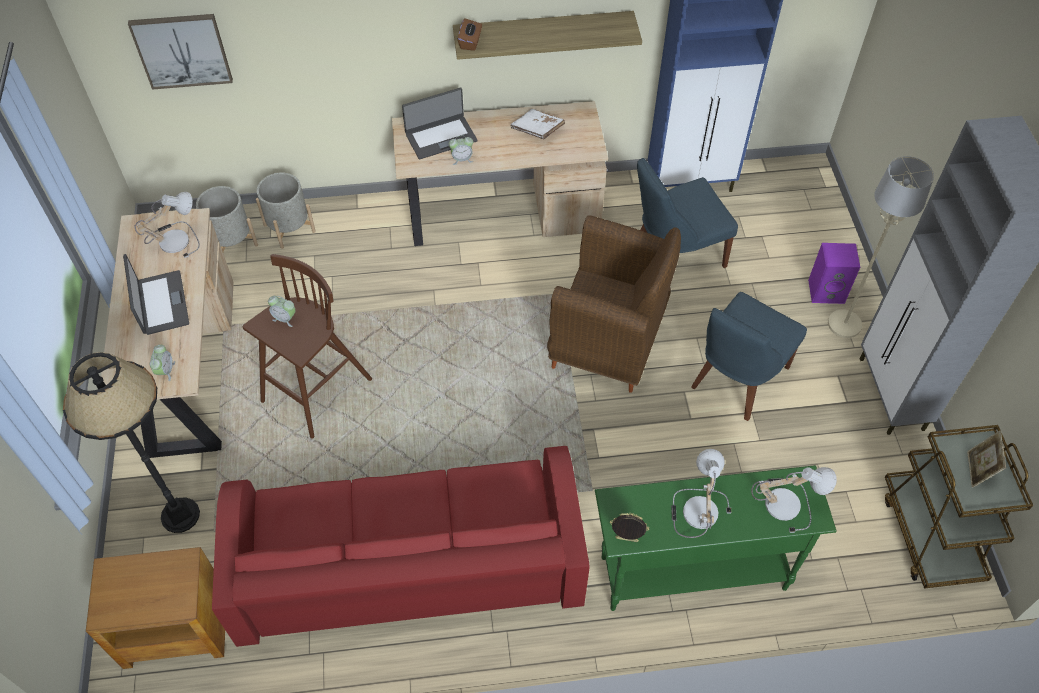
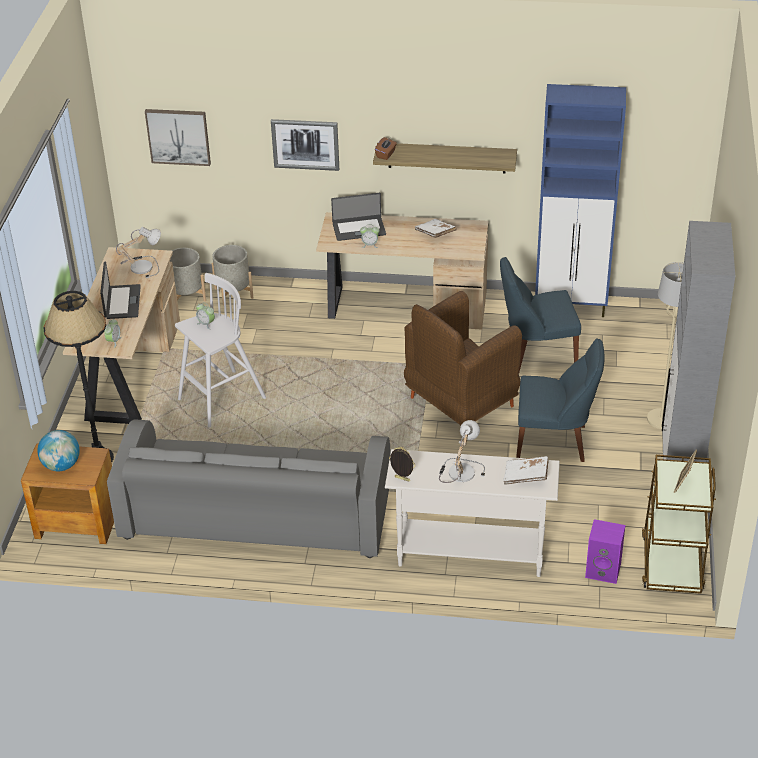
camera: 15 degrees right, 15 degrees down
red sofa [212,446,590,647] -> grey sofa [107,419,391,558]
brown stool [243,254,372,439] -> white stool [175,273,266,428]
brown armchair [547,215,681,393] -> brown armchair turned 105 degrees clockwise [404,291,522,425]
green console table [595,465,837,611] -> white console table [385,449,560,577]
blue chair [691,292,807,421] -> blue chair turned 135 degrees counterclockwise [516,339,604,462]
table lamp [751,467,837,533] -> white book [503,456,549,485]
purple speaker [808,243,860,304] -> purple speaker moved to [585,519,625,584]
none -> globe [37,430,80,471]
none -> picture [271,119,339,171]

